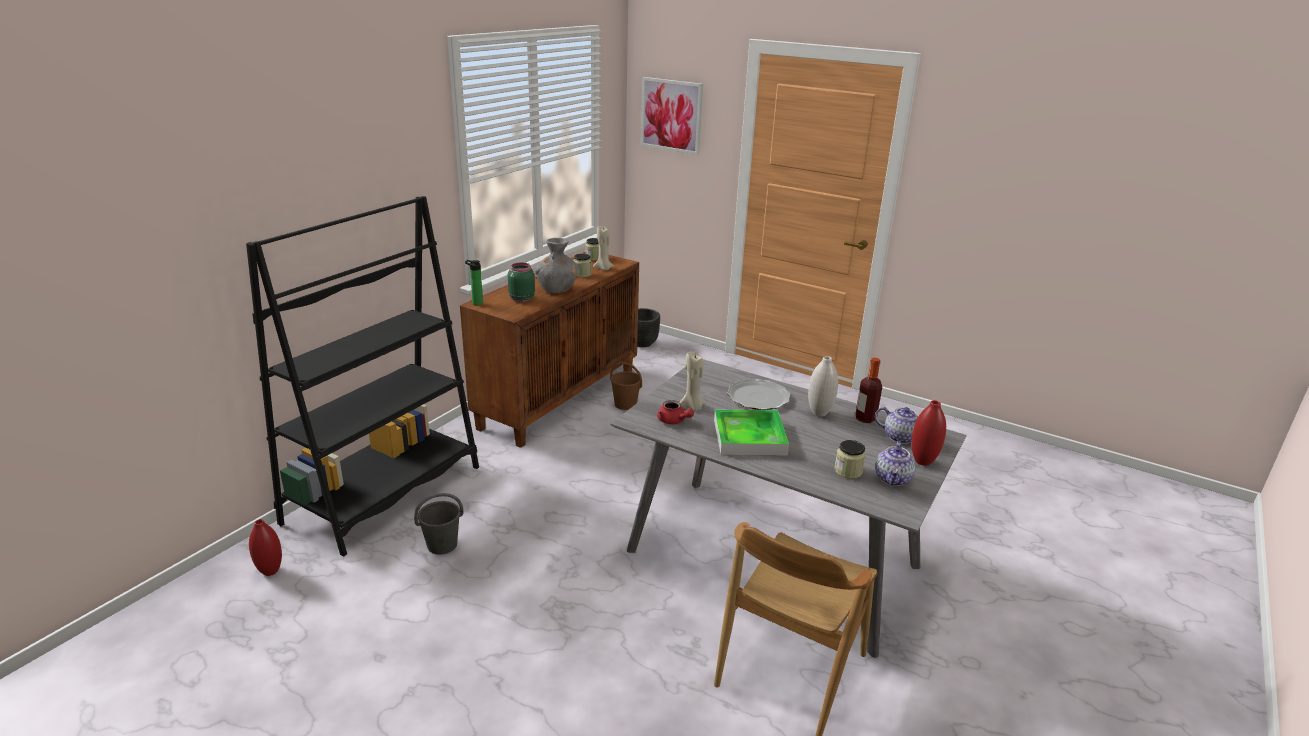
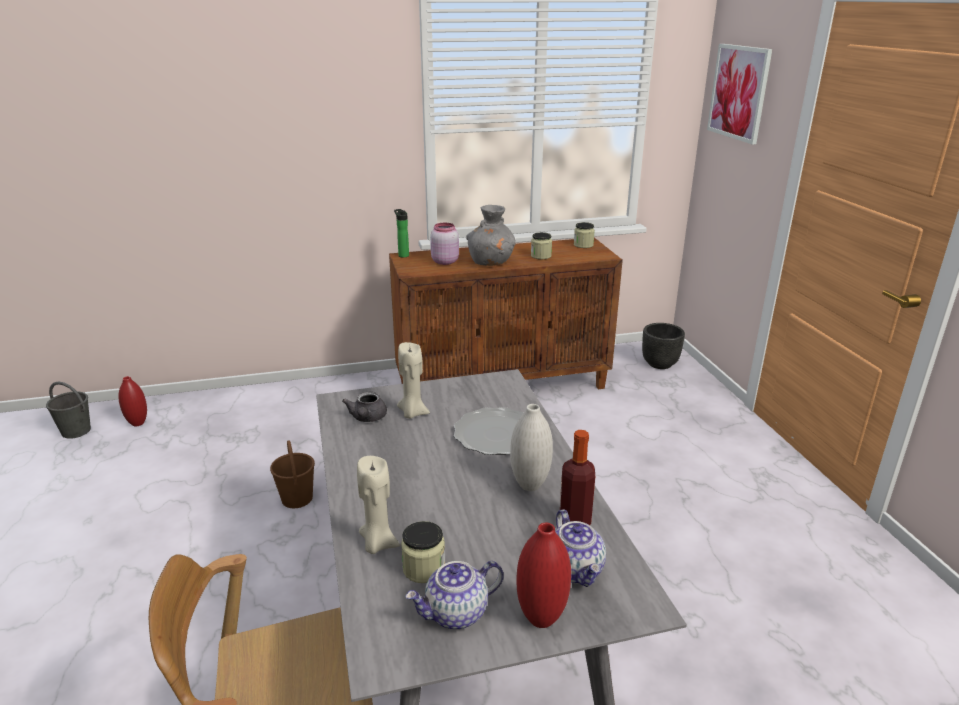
camera: 45 degrees right, 0 degrees up
black bookcase [246,196,479,556] -> none
grey bucket [414,493,463,555] -> grey bucket moved to [46,382,91,439]
green jar [508,262,535,302] -> pink jar [430,223,459,265]
beige candle [593,226,614,270] -> beige candle moved to [357,456,400,554]
brown bucket [610,362,642,410] -> brown bucket moved to [270,440,315,508]
red teapot [657,400,694,424] -> grey teapot [342,392,387,422]
tray [714,409,789,456] -> none

